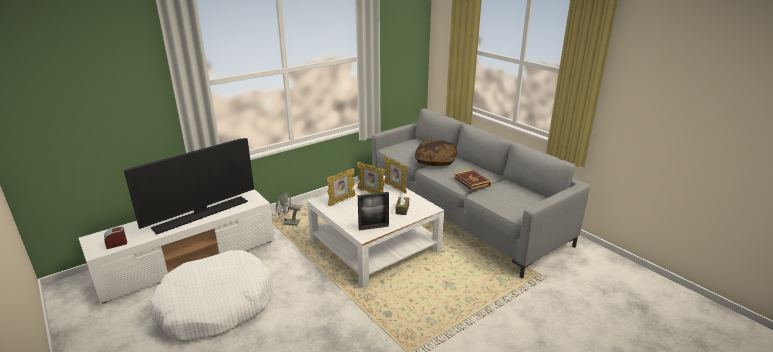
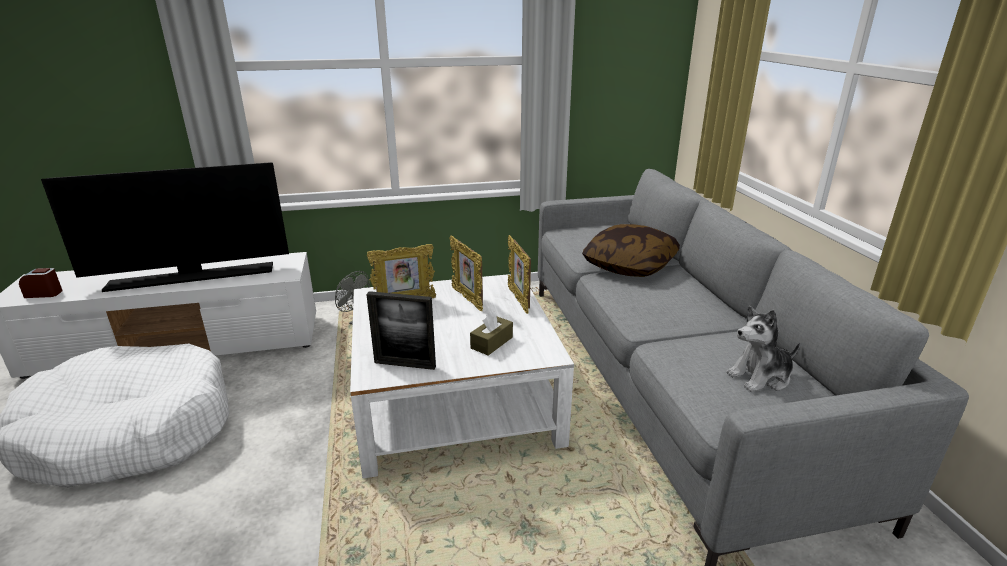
camera: 25 degrees right, 0 degrees up
book [454,169,491,191] -> none
none -> plush toy [726,306,800,392]

